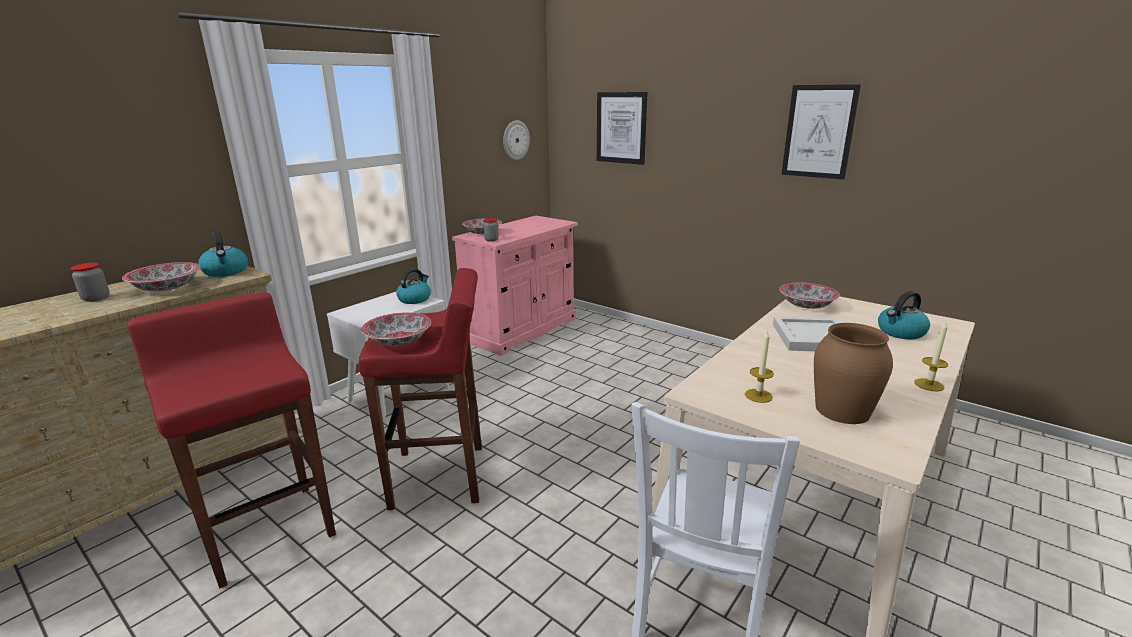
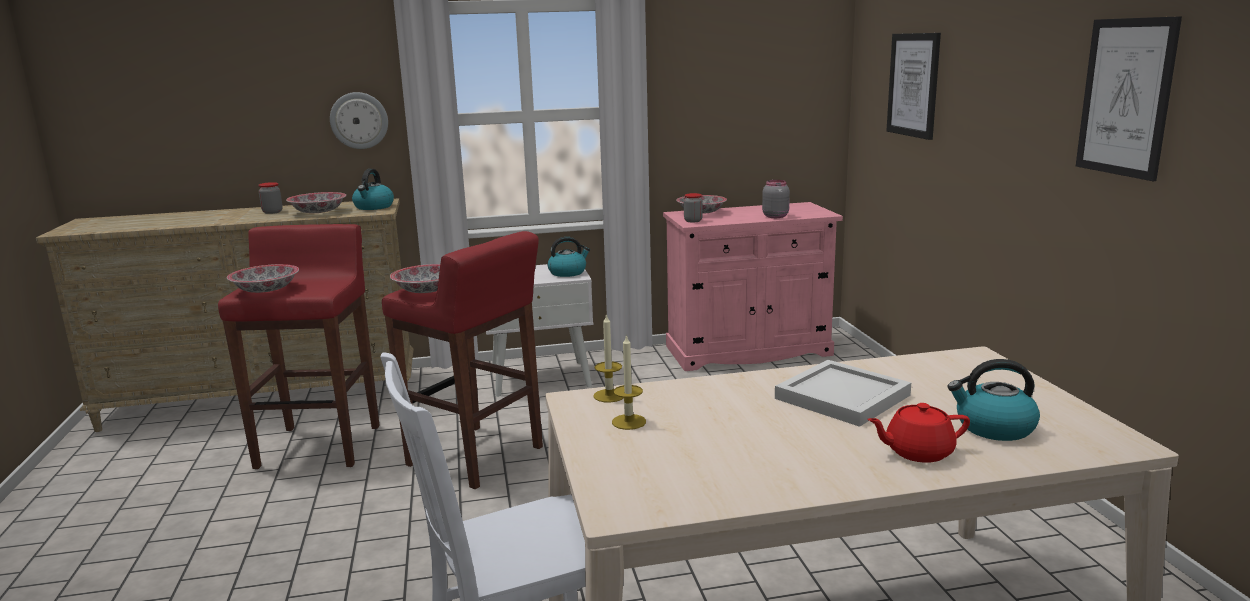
camera: 40 degrees right, 5 degrees down
wall clock [503,120,530,160] -> wall clock moved to [330,92,388,149]
bowl [779,283,840,309] -> bowl moved to [227,264,299,293]
brown vase [814,323,893,424] -> none
candle [914,321,948,391] -> candle moved to [593,313,624,402]
none -> grey jar [762,180,790,218]
none -> red teapot [867,403,970,463]

